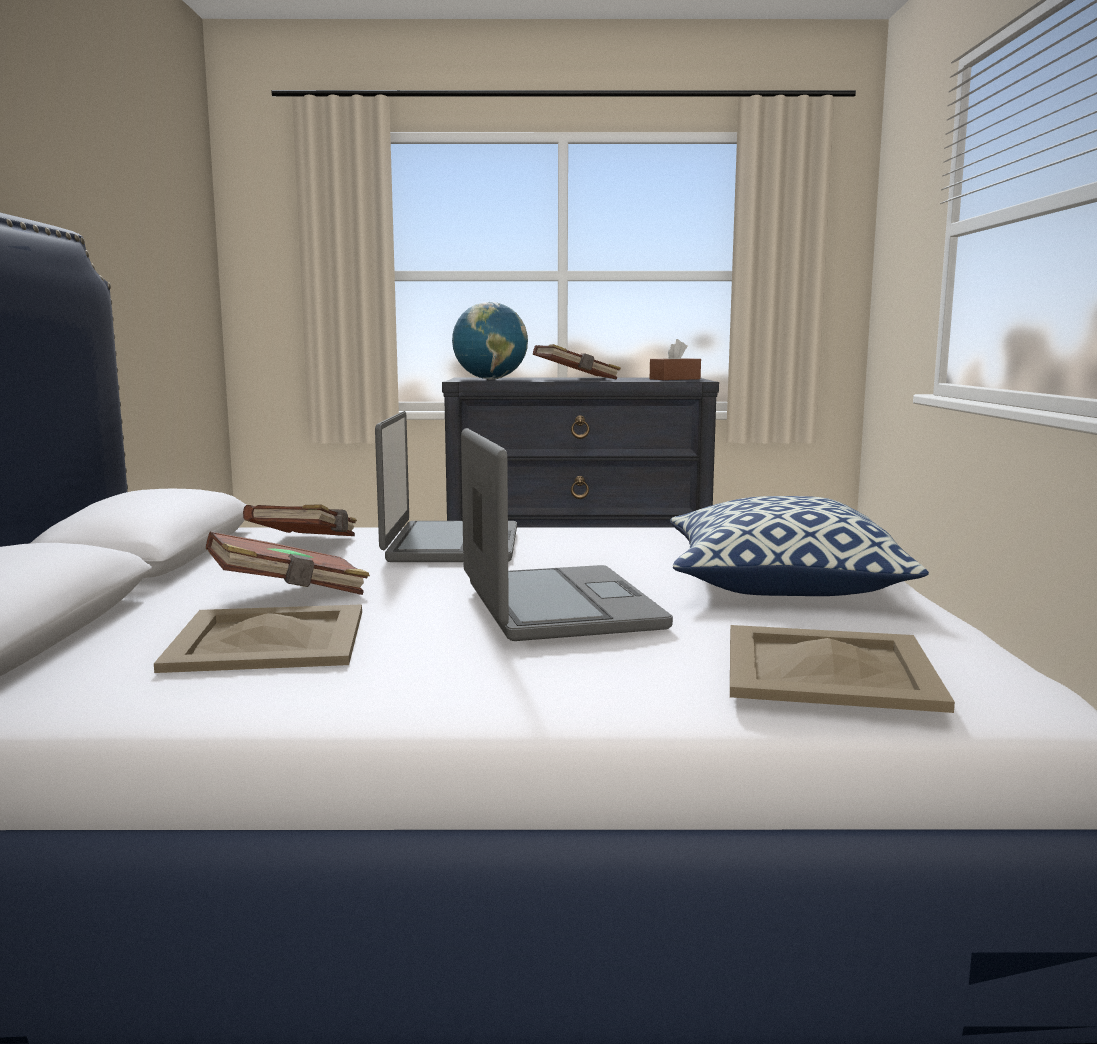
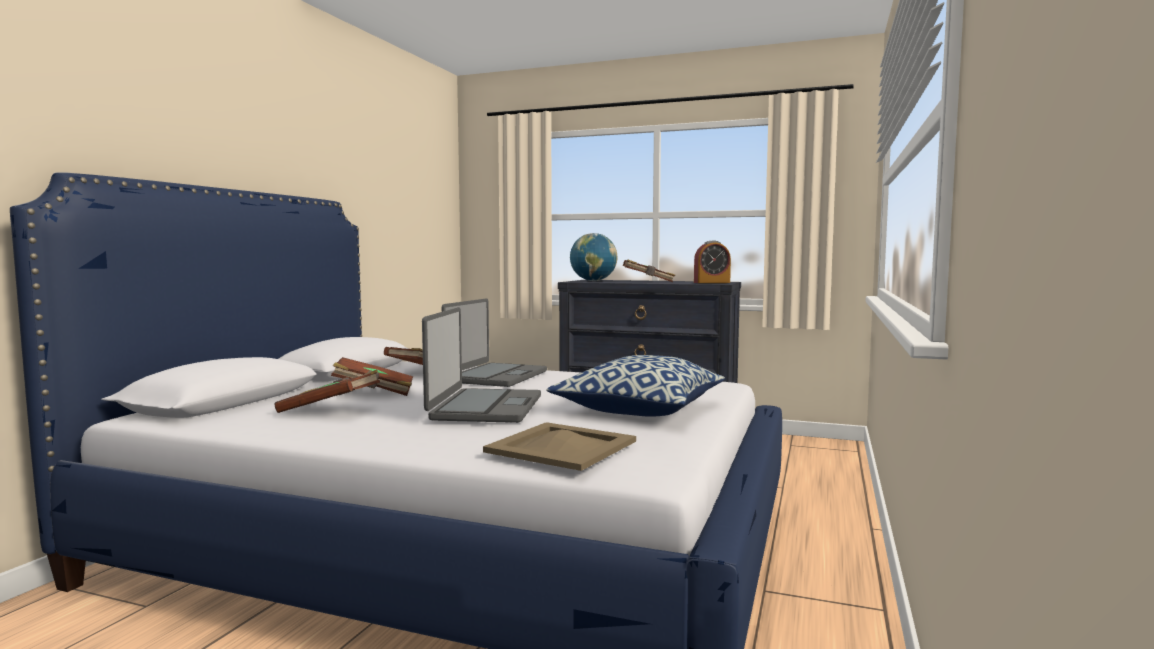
camera: 20 degrees right, 5 degrees down
beige tray [154,604,362,673] -> brown book [275,370,380,413]
brown tissue box [650,339,701,380] -> alarm clock [694,240,731,283]

